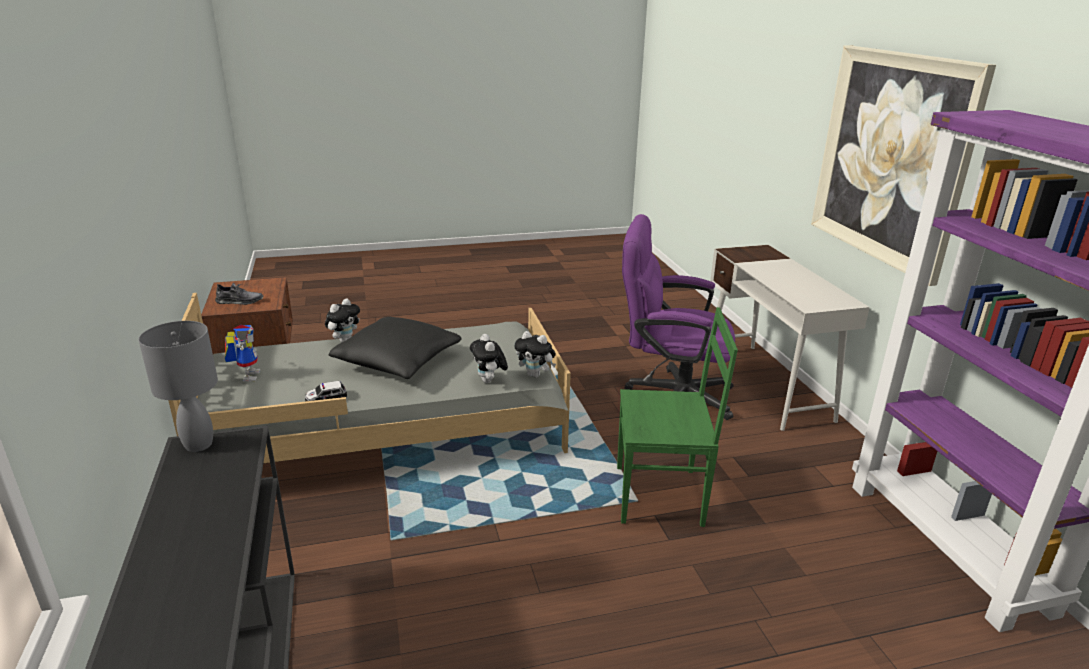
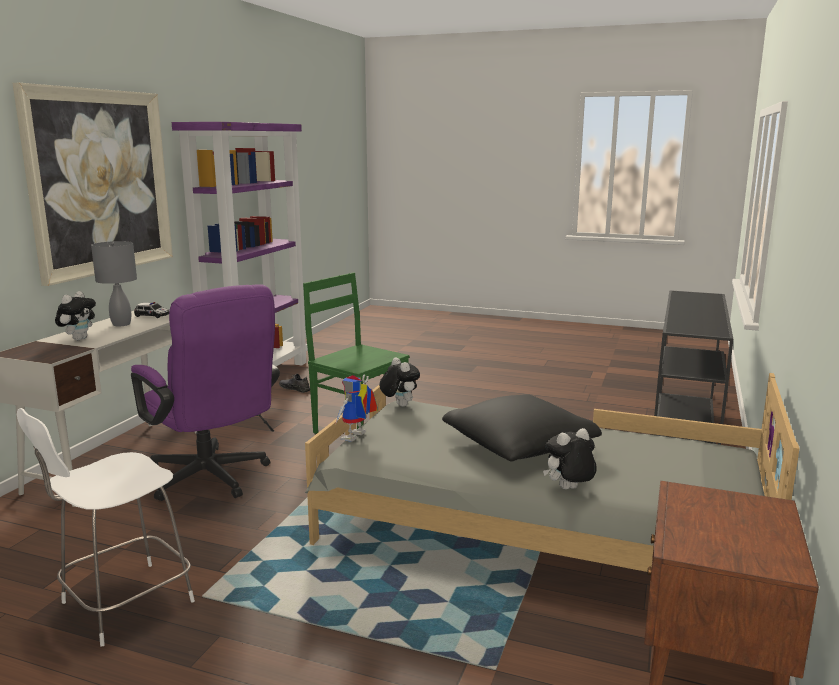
camera: 145 degrees left, 10 degrees down
grey table lamp [138,321,218,452] -> grey table lamp moved to [91,241,137,326]
grey shoe [215,283,263,305] -> grey shoe moved to [279,374,310,393]
toy robot [225,325,260,382] -> toy robot moved to [336,374,378,442]
toy car [305,381,347,401] -> toy car moved to [134,302,169,318]
plush toy [470,334,508,383] -> plush toy moved to [55,291,96,340]
none -> white chair [17,408,195,647]

